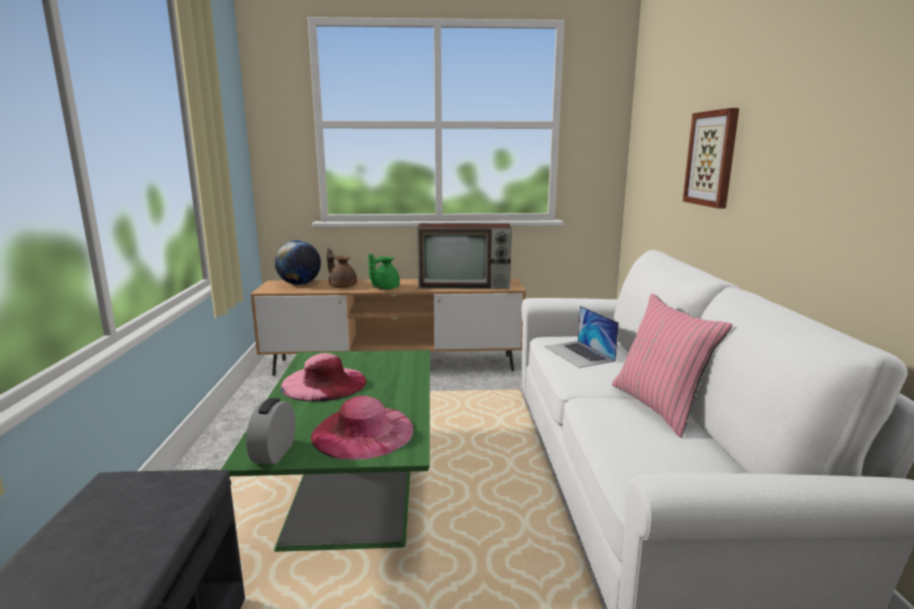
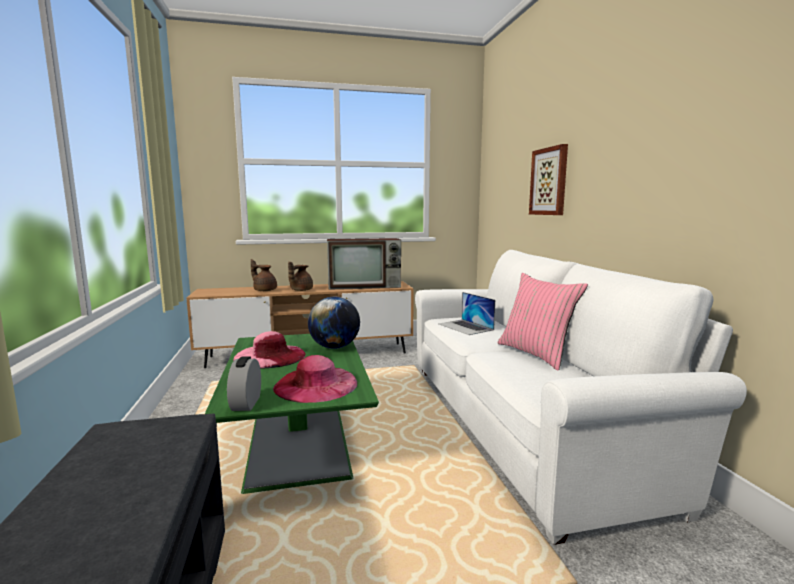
camera: 10 degrees left, 5 degrees down
globe [275,240,321,285] -> globe moved to [308,297,360,349]
green teapot [368,254,400,289] -> brown teapot [288,262,313,291]

